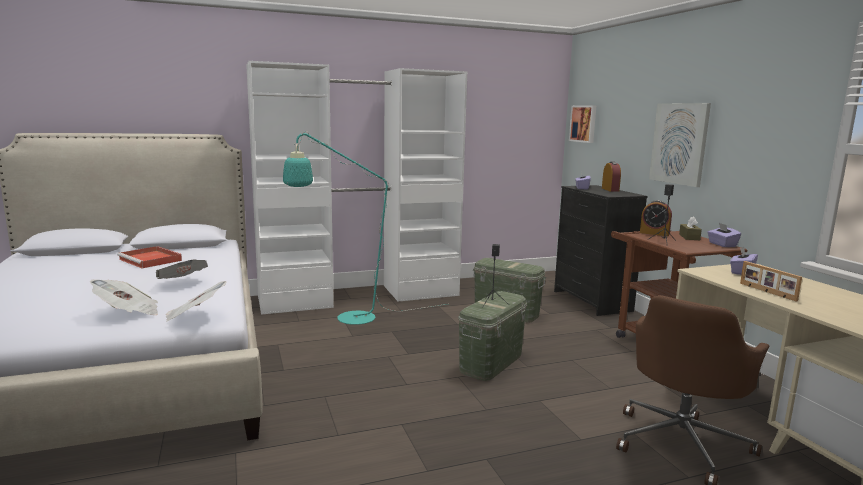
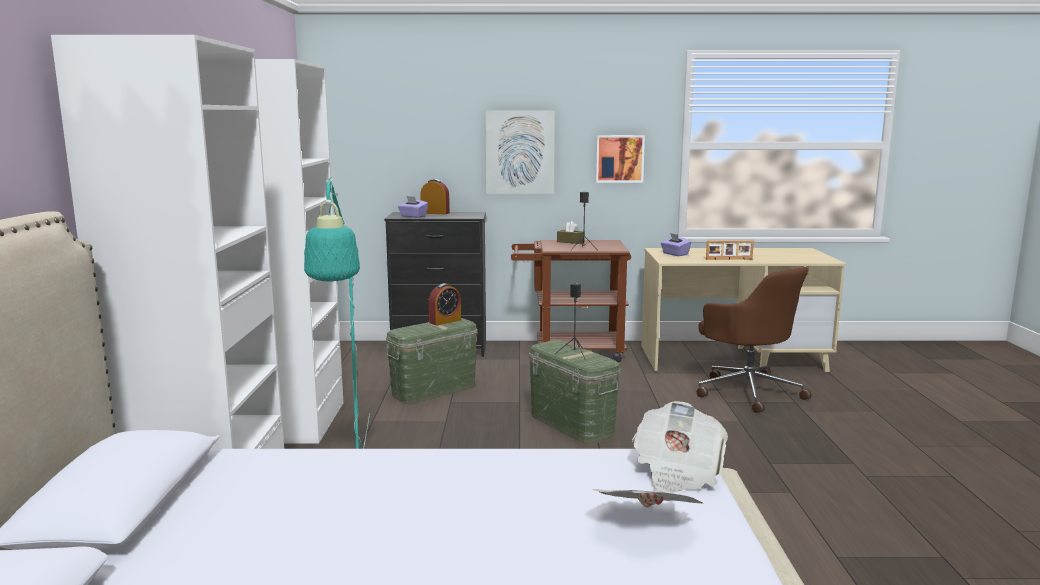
camera: 70 degrees left, 0 degrees up
red tray [117,246,182,268] -> none
newspaper [156,260,208,279] -> none
picture [569,106,596,143] -> picture moved to [596,135,645,183]
alarm clock [640,200,672,236] -> alarm clock moved to [429,284,461,326]
purple tissue box [707,223,741,247] -> none

